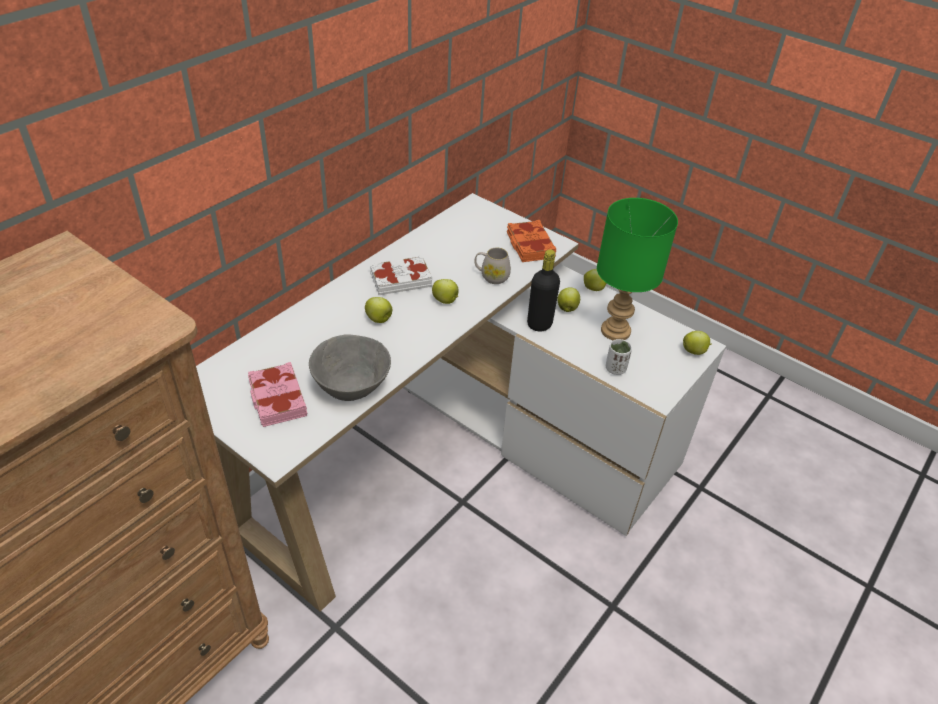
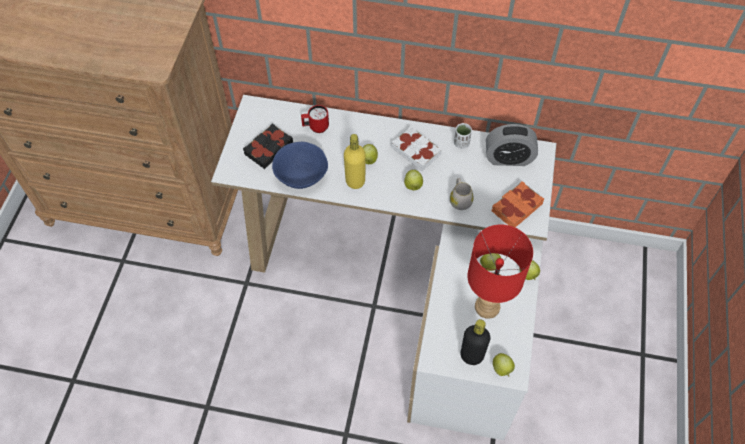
camera: 65 degrees right, 15 degrees up
pink book [248,362,307,427] -> black book [243,123,293,169]
grey bowl [309,334,391,401] -> blue bowl [272,142,328,189]
black bottle [527,249,560,331] -> black bottle moved to [460,319,490,365]
green table lamp [597,198,678,340] -> red table lamp [467,224,533,319]
white cup [606,339,632,375] -> white cup moved to [454,123,472,149]
none -> red mug [301,105,329,133]
none -> yellow bottle [344,134,366,189]
none -> alarm clock [486,124,538,166]

